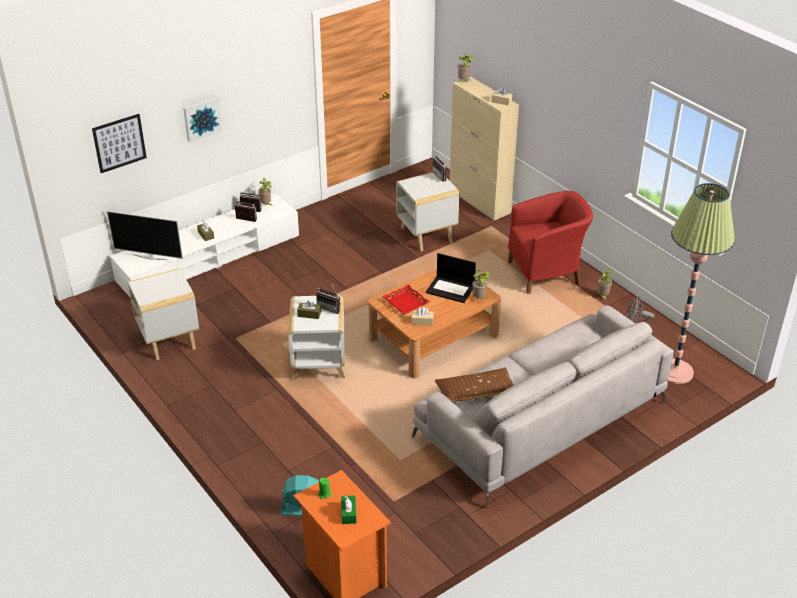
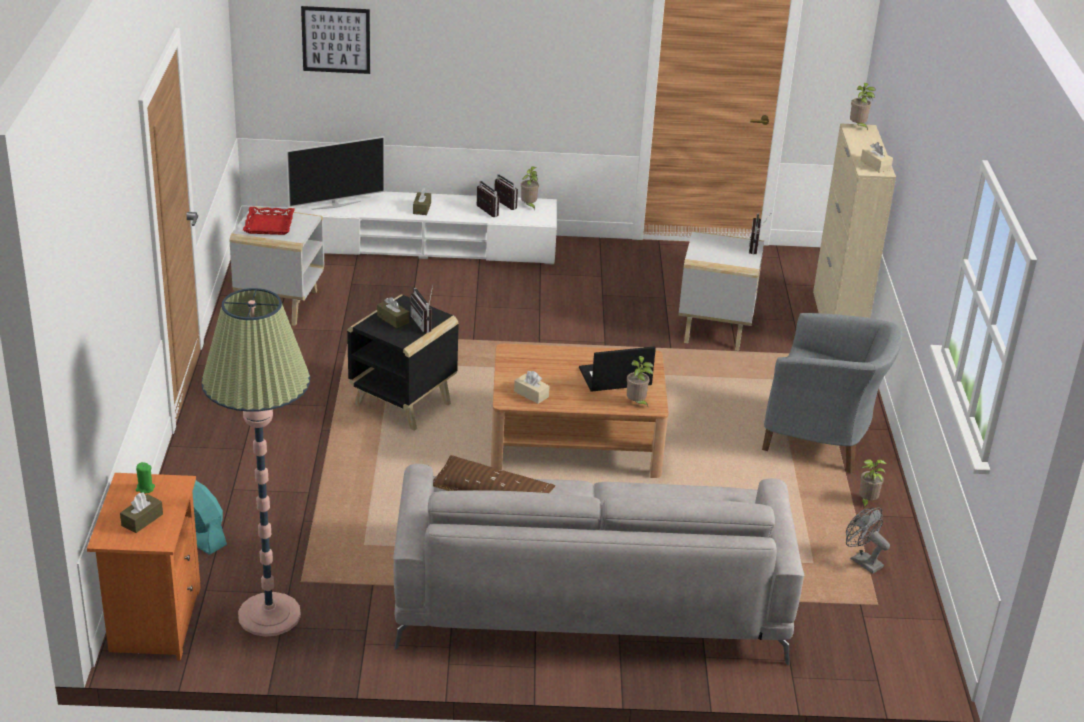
camera: 35 degrees right, 5 degrees down
television [107,211,183,260] -> television turned 75 degrees counterclockwise [286,136,385,210]
picture [183,97,222,142] -> none
white side table [288,295,345,380] -> black side table [347,295,458,431]
green tissue box [341,495,356,524] -> brown tissue box [120,492,163,533]
red tray [382,285,430,315] -> red tray moved to [243,207,295,235]
laptop [426,253,476,303] -> laptop turned 105 degrees clockwise [579,346,656,392]
red armchair [508,191,593,294] -> grey armchair [762,313,903,473]
floor lamp [667,183,735,384] -> floor lamp moved to [201,288,310,637]

